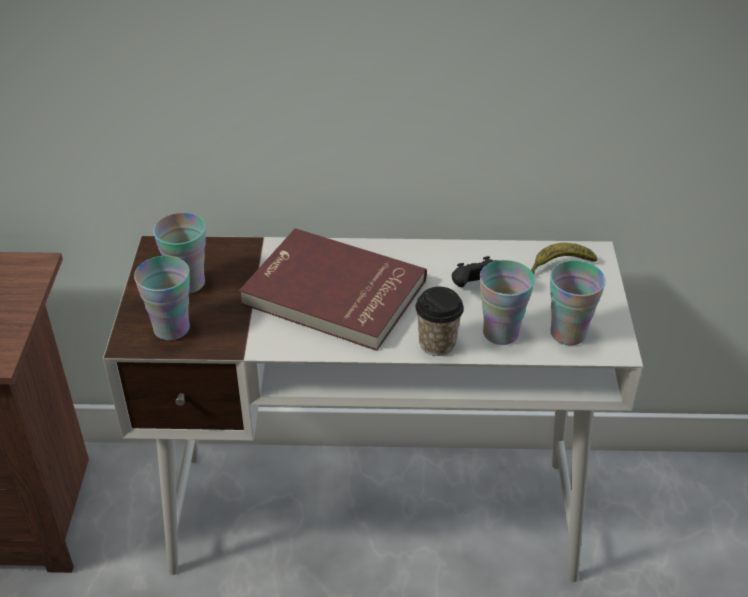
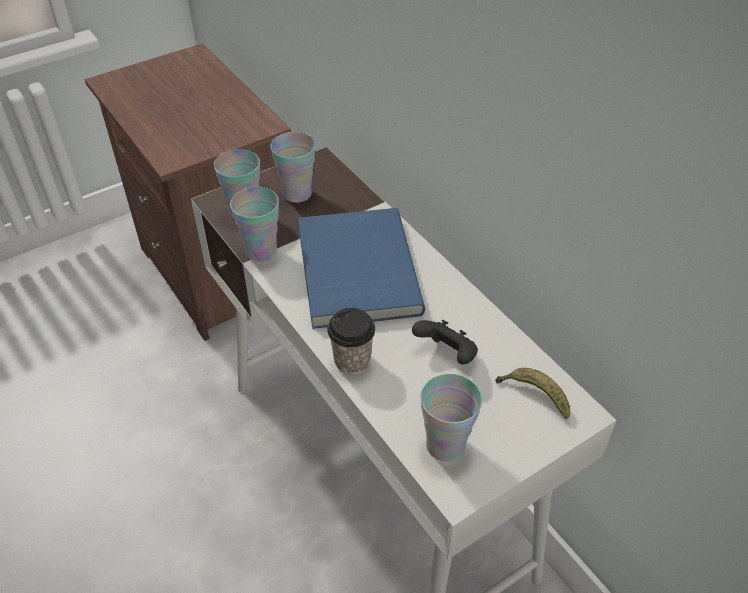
camera: 55 degrees right, 5 degrees up
red book [239,228,427,351] -> blue book [298,208,425,329]
cup [480,260,535,345] -> cup moved to [230,187,279,262]

